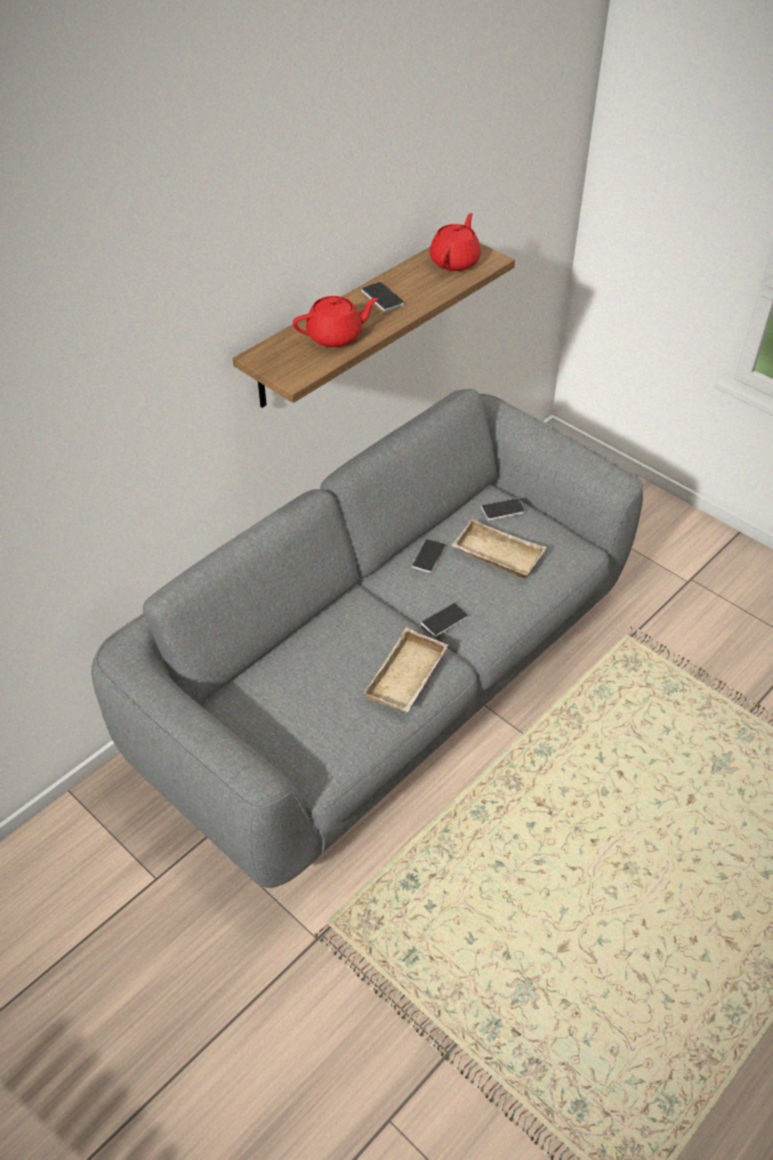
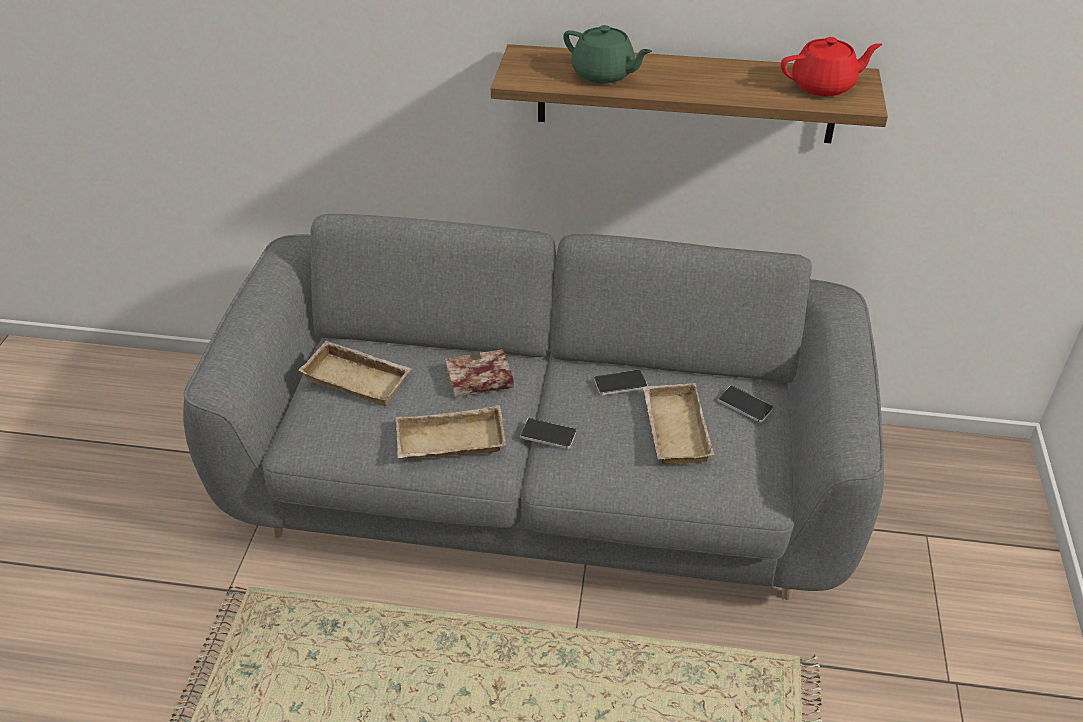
camera: 55 degrees right, 5 degrees down
red teapot [293,296,379,347] -> green teapot [563,25,652,84]
phone [361,282,404,312] -> none
none -> beige tray [298,341,412,406]
none -> book [445,349,514,398]

